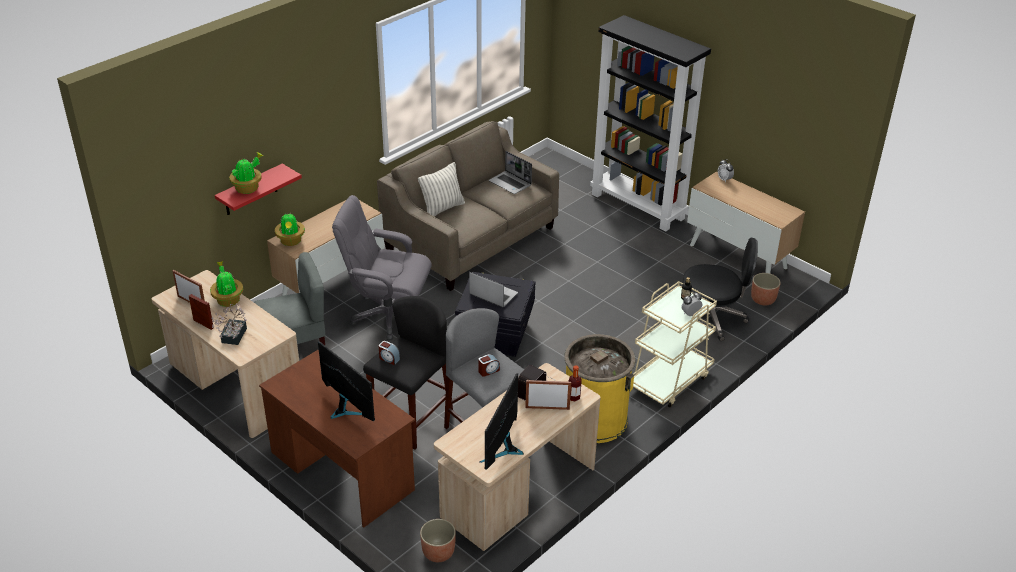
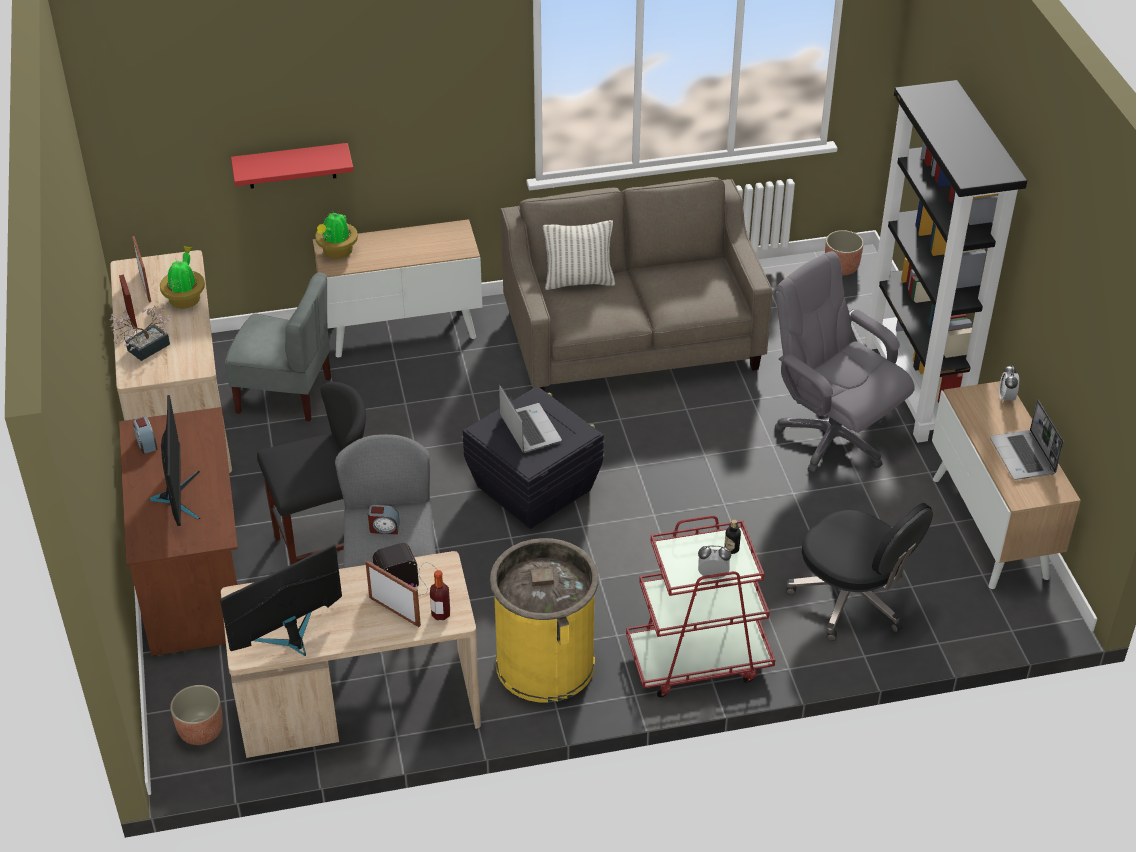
camera: 35 degrees right, 5 degrees up
potted plant [229,152,263,194] -> none
grey office chair [332,195,432,340] -> grey office chair moved to [774,251,915,473]
alarm clock [379,341,400,365] -> alarm clock moved to [133,417,158,454]
laptop [489,151,532,194] -> laptop moved to [990,400,1064,480]
beige cart [633,281,717,408] -> red cart [626,515,775,697]
planter [751,273,781,305] -> planter moved to [825,230,864,275]

